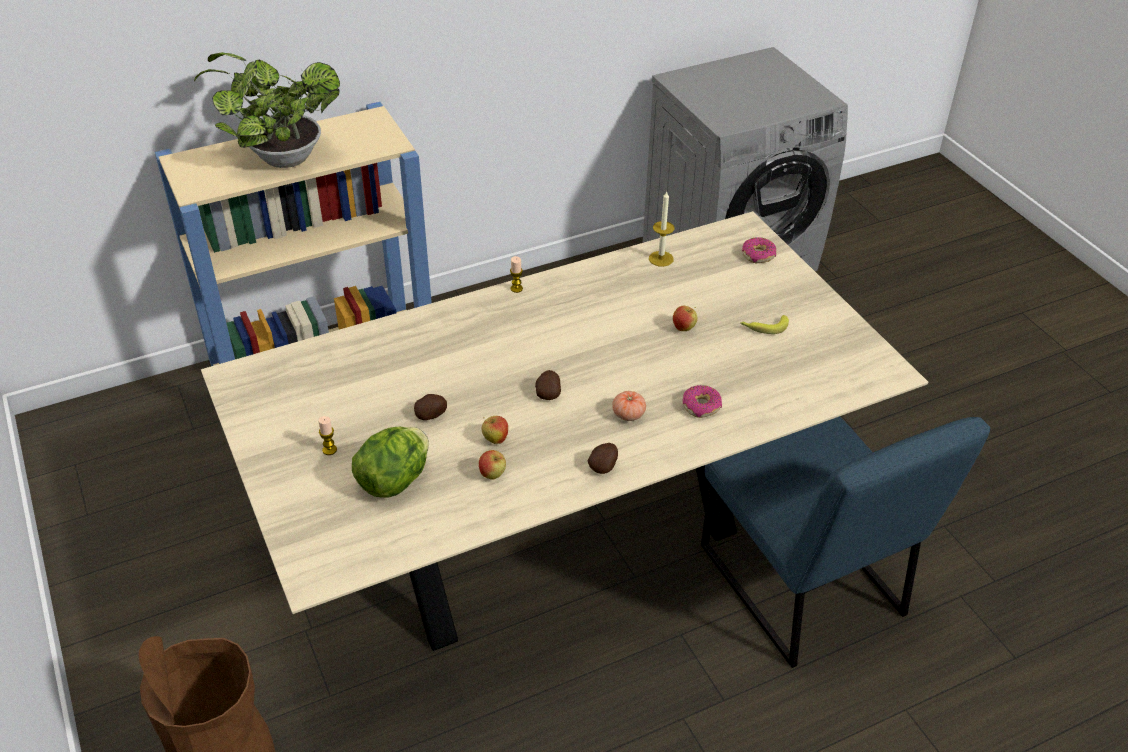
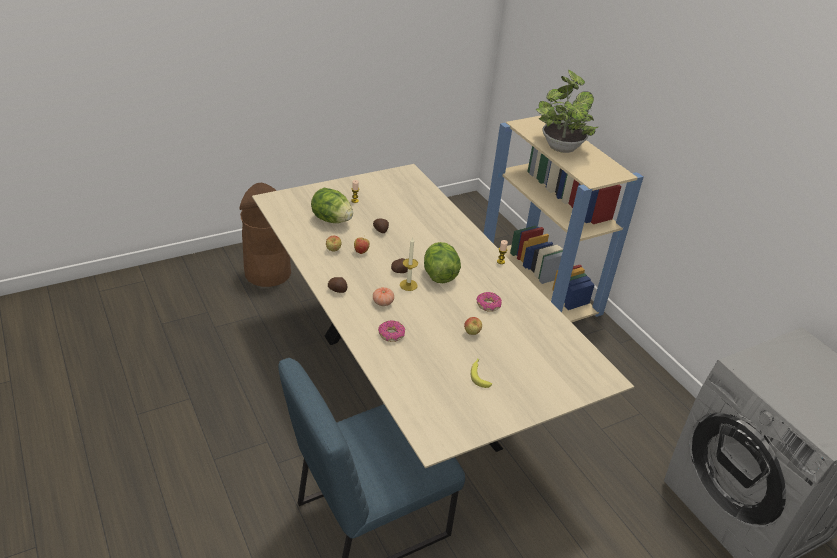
camera: 85 degrees right, 5 degrees down
candle [649,191,674,267] -> candle moved to [400,237,418,291]
donut [742,237,776,263] -> donut moved to [476,292,502,312]
none -> lettuce [424,242,461,283]

